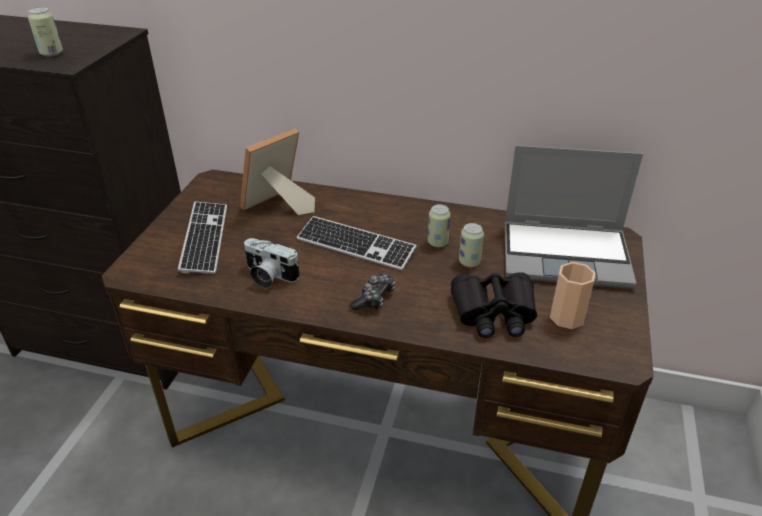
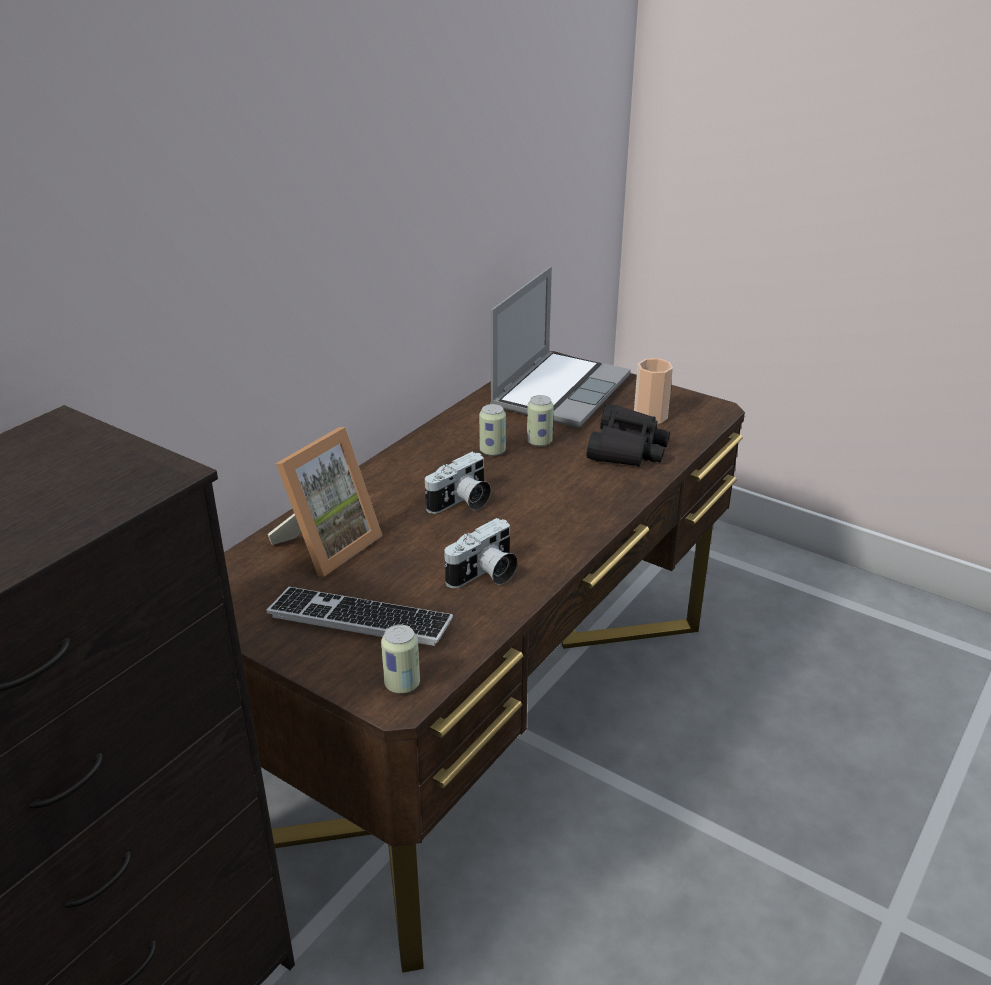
camera: 70 degrees left, 5 degrees down
can [28,7,63,57] -> can moved to [381,625,420,694]
picture frame [240,128,315,215] -> picture frame turned 120 degrees counterclockwise [268,427,382,577]
keyboard [296,216,417,270] -> camera [425,452,491,514]
game controller [350,273,395,310] -> none

